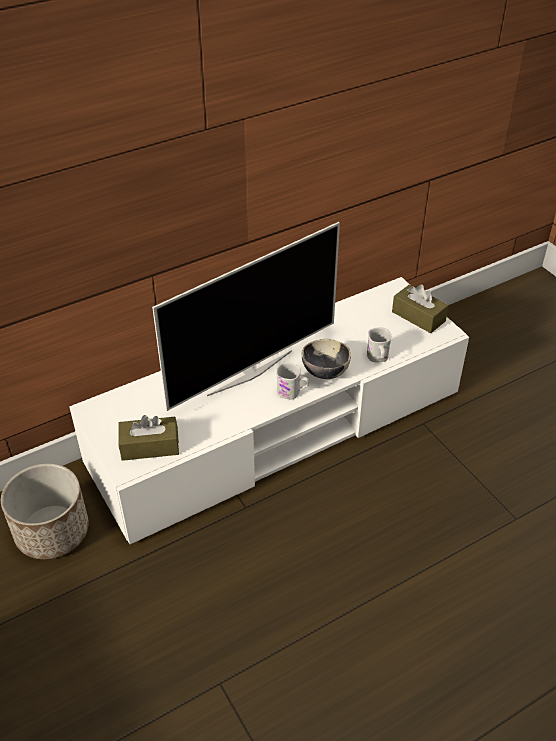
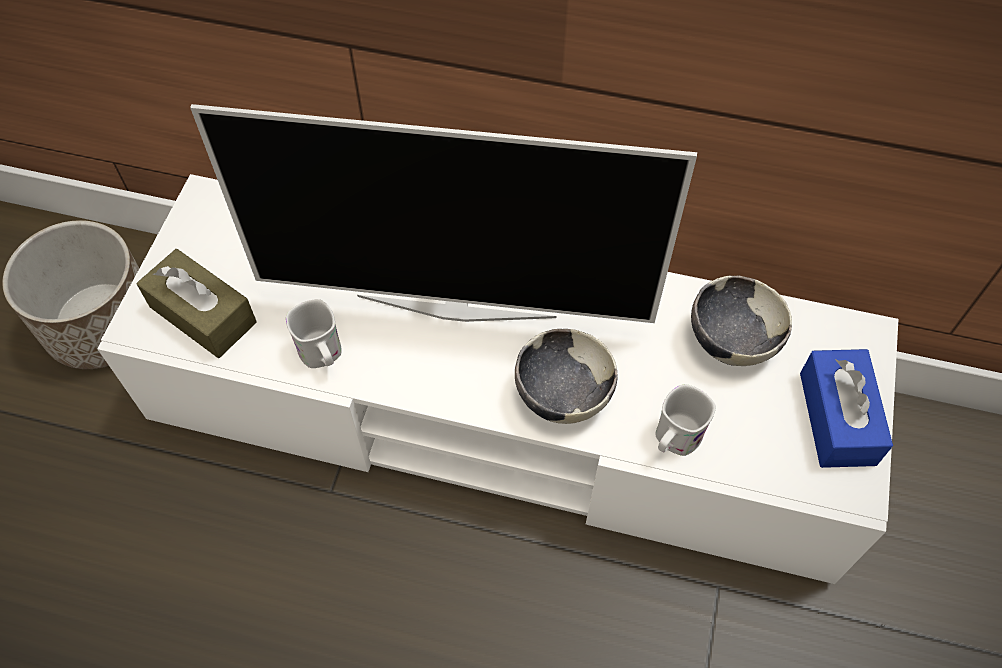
camera: 45 degrees right, 15 degrees up
white mug [276,363,309,399] -> white mug moved to [286,299,342,368]
brown tissue box [392,284,449,333] -> blue tissue box [800,349,893,468]
none -> bowl [691,275,792,366]

